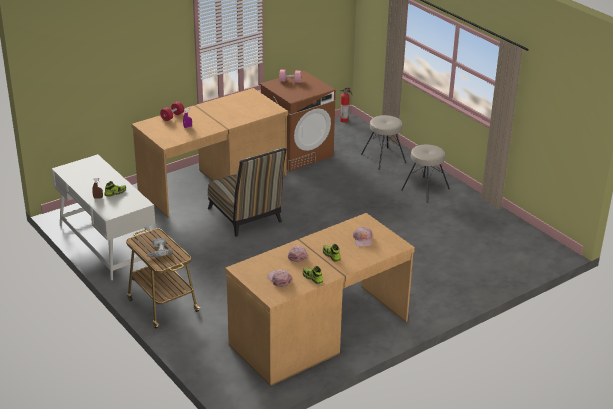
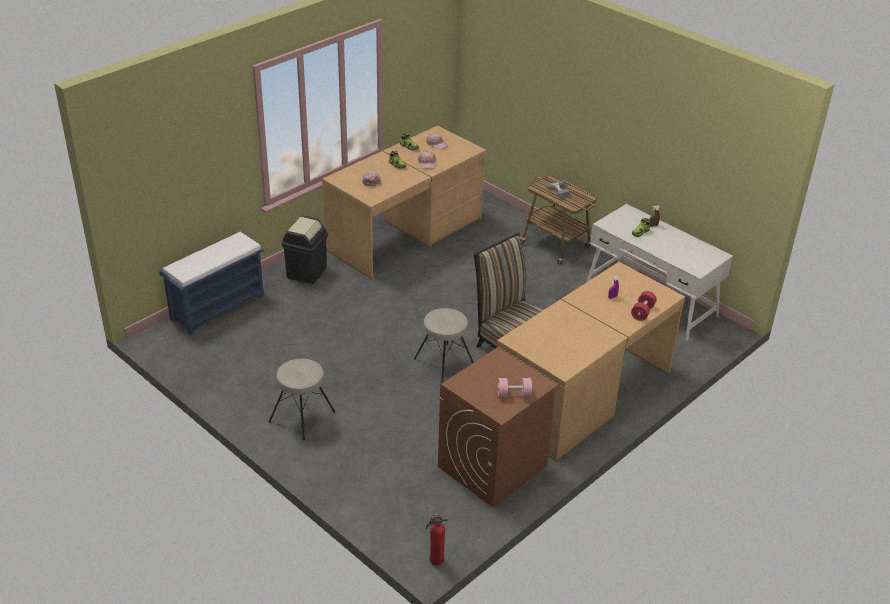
camera: 170 degrees right, 5 degrees up
beige stool [361,115,406,170] -> beige stool moved to [414,308,474,384]
none -> blue bench [159,232,264,335]
none -> black trash can [281,215,328,284]

